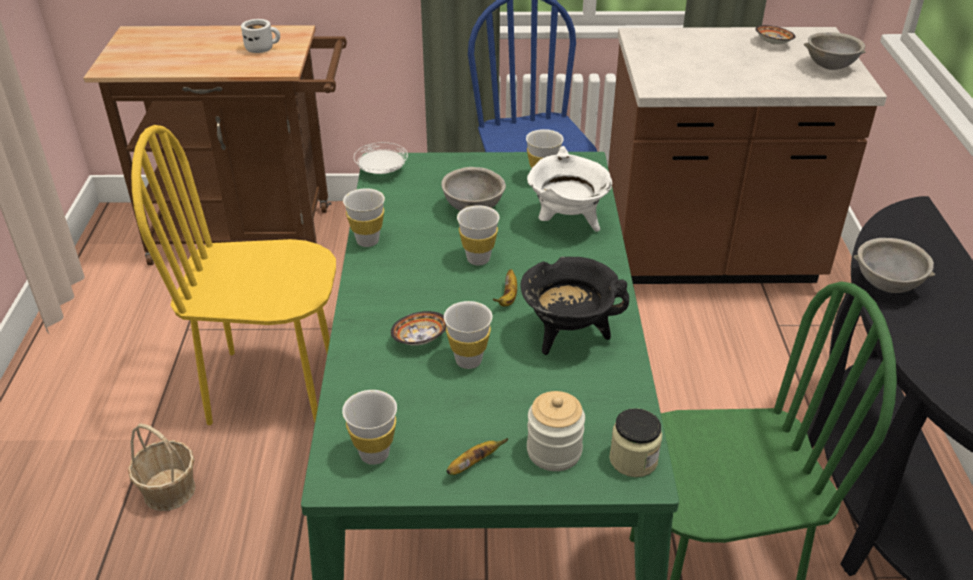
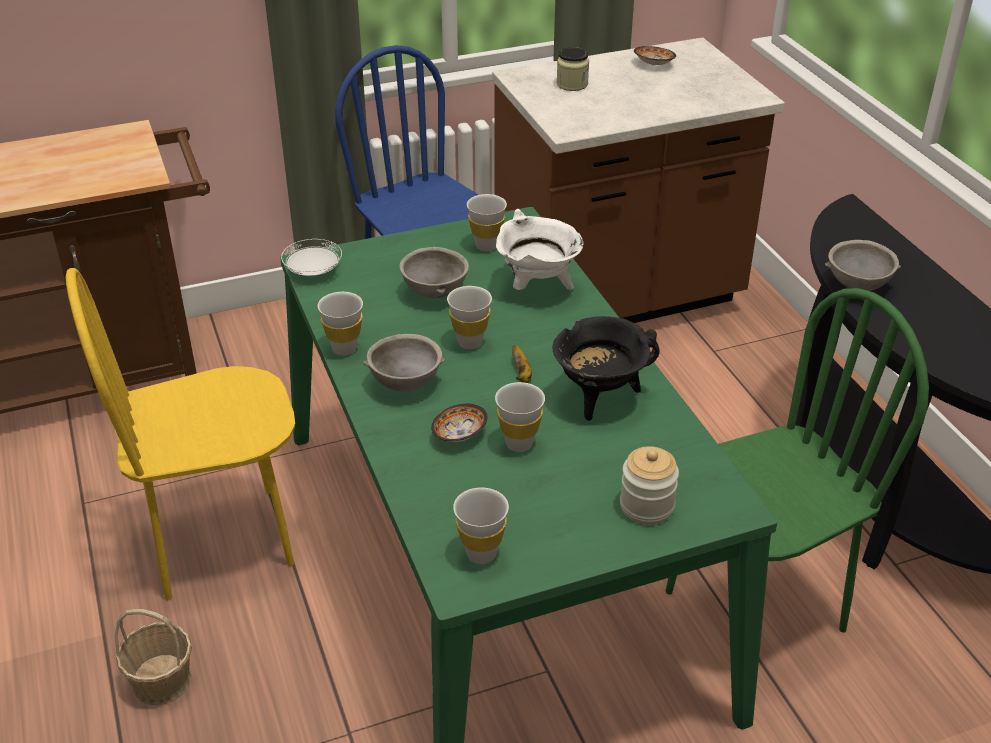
camera: 20 degrees left, 0 degrees up
white mug [241,19,280,53] -> none
banana [446,438,508,475] -> none
jar [609,408,662,477] -> jar moved to [557,47,589,91]
grey bowl [804,32,866,70] -> grey bowl moved to [363,334,445,392]

